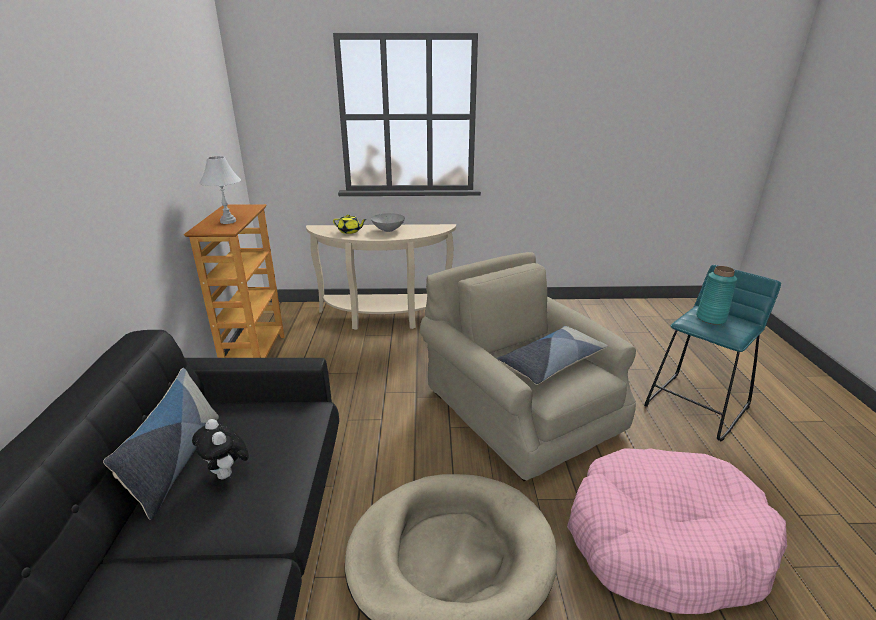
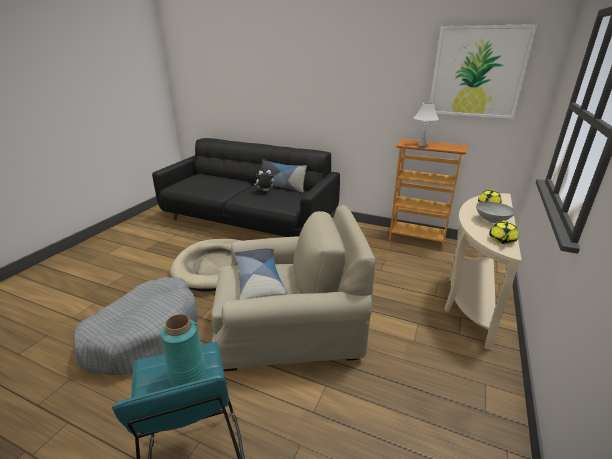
camera: 115 degrees right, 0 degrees up
pink dog bed [567,448,787,614] -> grey dog bed [73,277,198,375]
none -> picture [430,24,537,119]
none -> yellow teapot [489,221,518,244]

